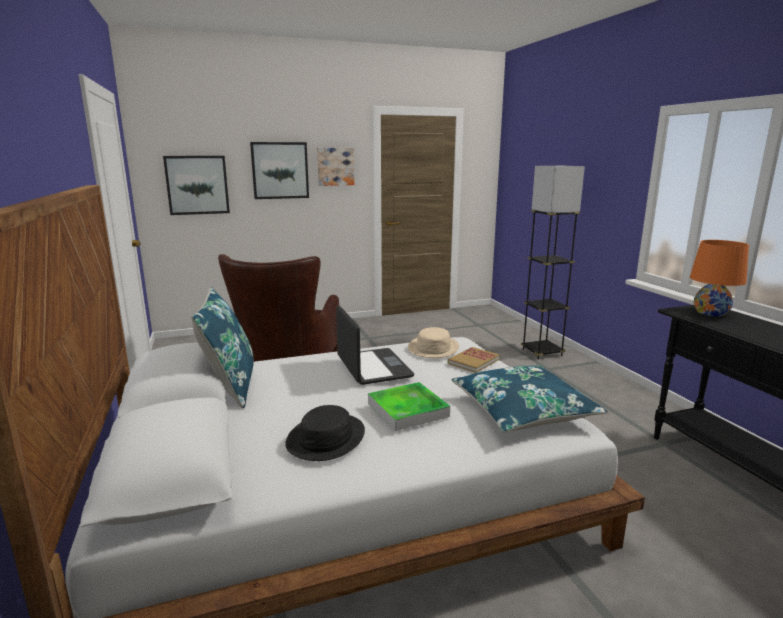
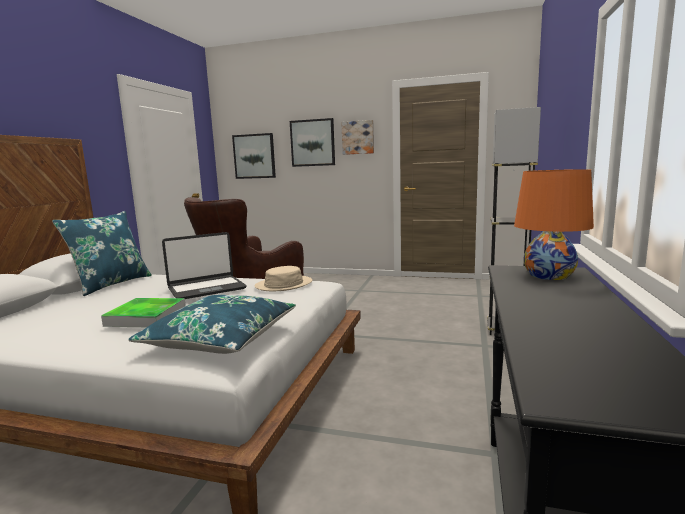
camera: 35 degrees right, 5 degrees down
black hat [285,405,365,461] -> none
laptop [336,305,414,385] -> laptop turned 45 degrees clockwise [162,232,247,299]
book [448,347,500,373] -> none

